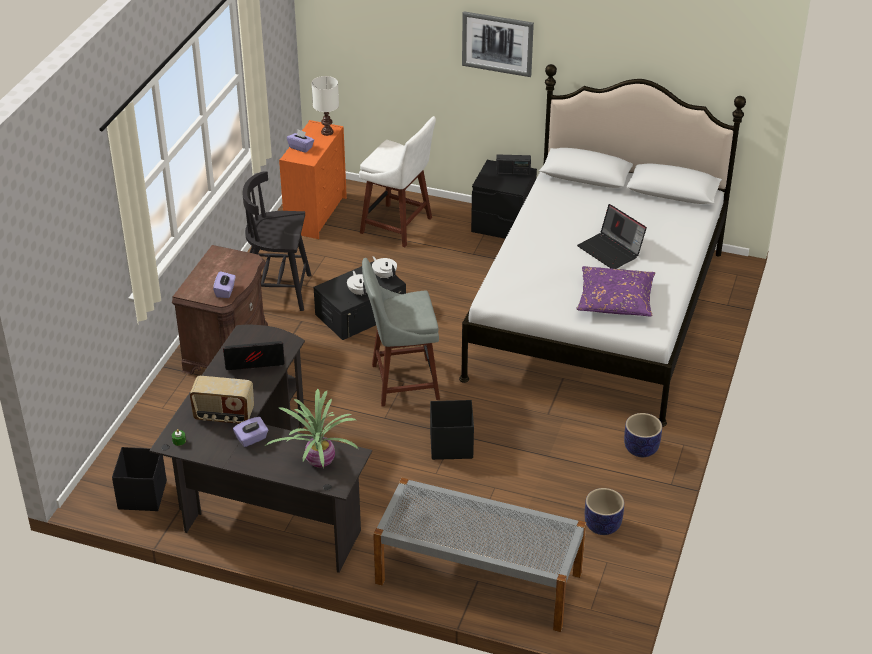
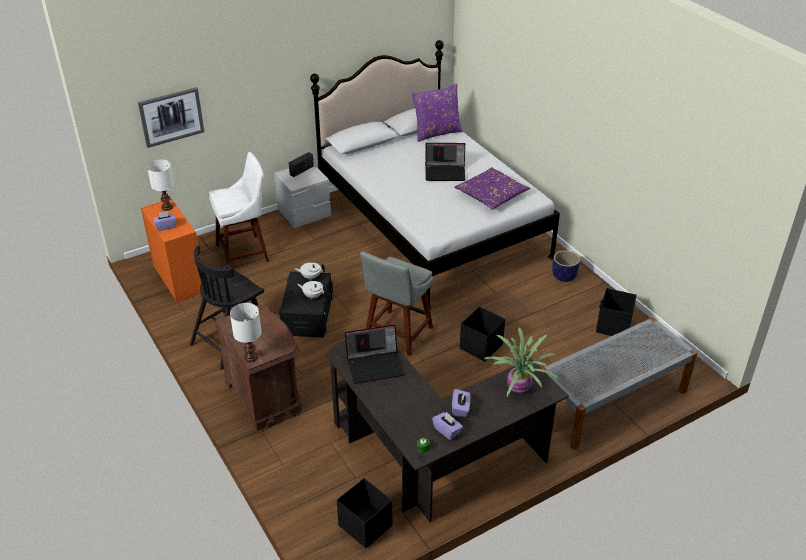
camera: 50 degrees left, 0 degrees up
radio [190,376,254,424] -> none
purple tissue box [213,271,236,298] -> purple tissue box moved to [432,412,463,440]
laptop [223,341,285,370] -> laptop turned 135 degrees counterclockwise [345,324,404,384]
picture [462,11,534,77] -> picture moved to [138,87,204,148]
black nightstand [471,160,537,239] -> white nightstand [274,165,331,228]
planter [585,488,624,535] -> black storage box [596,288,637,336]
none -> white table lamp [230,303,262,362]
none -> purple pillow [411,83,463,142]

